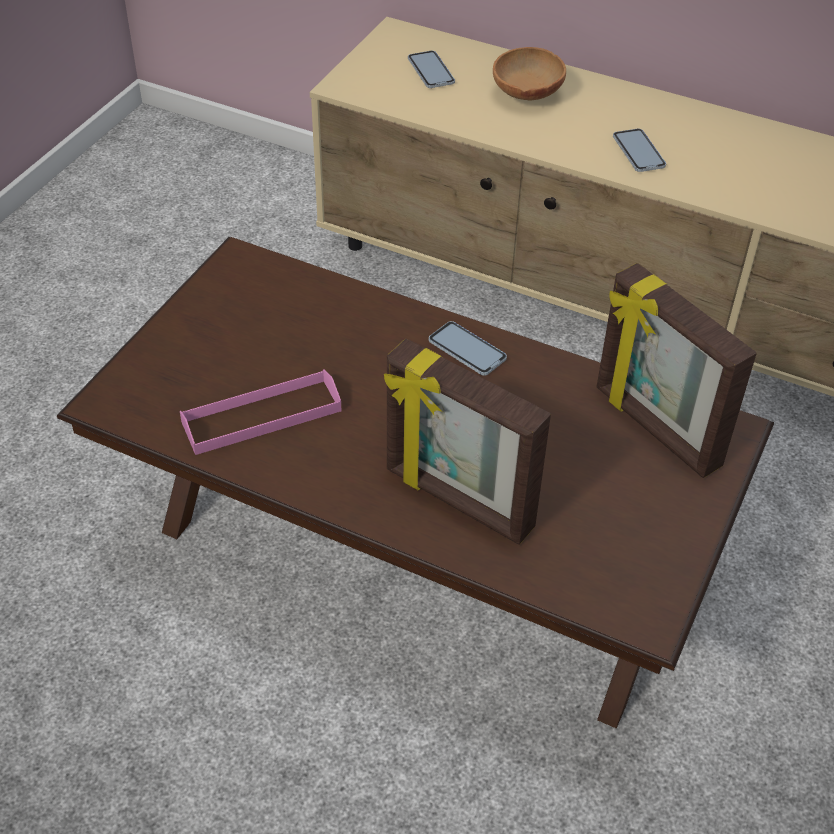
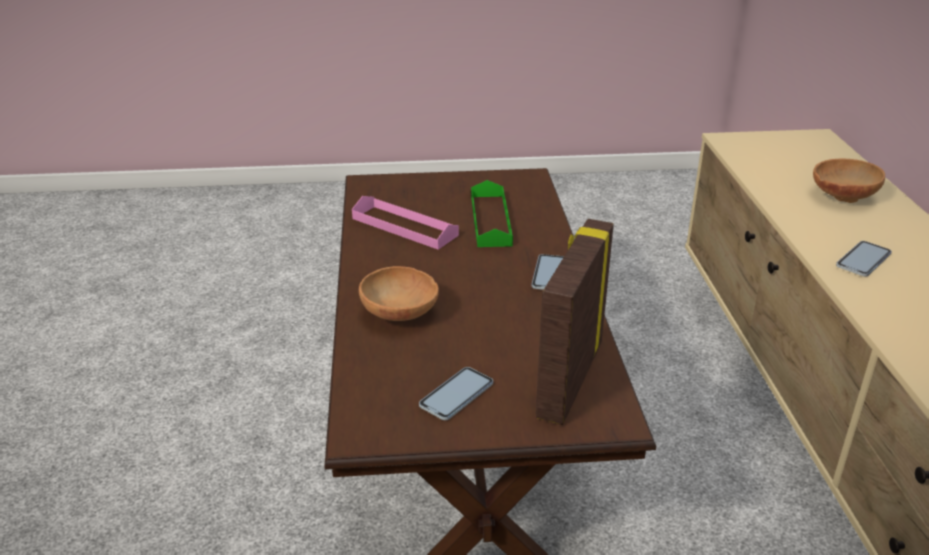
camera: 60 degrees right, 15 degrees down
picture frame [384,338,551,545] -> brown bowl [359,266,439,321]
phone [408,51,455,88] -> phone moved to [419,367,493,420]
none -> green tray [471,180,513,247]

